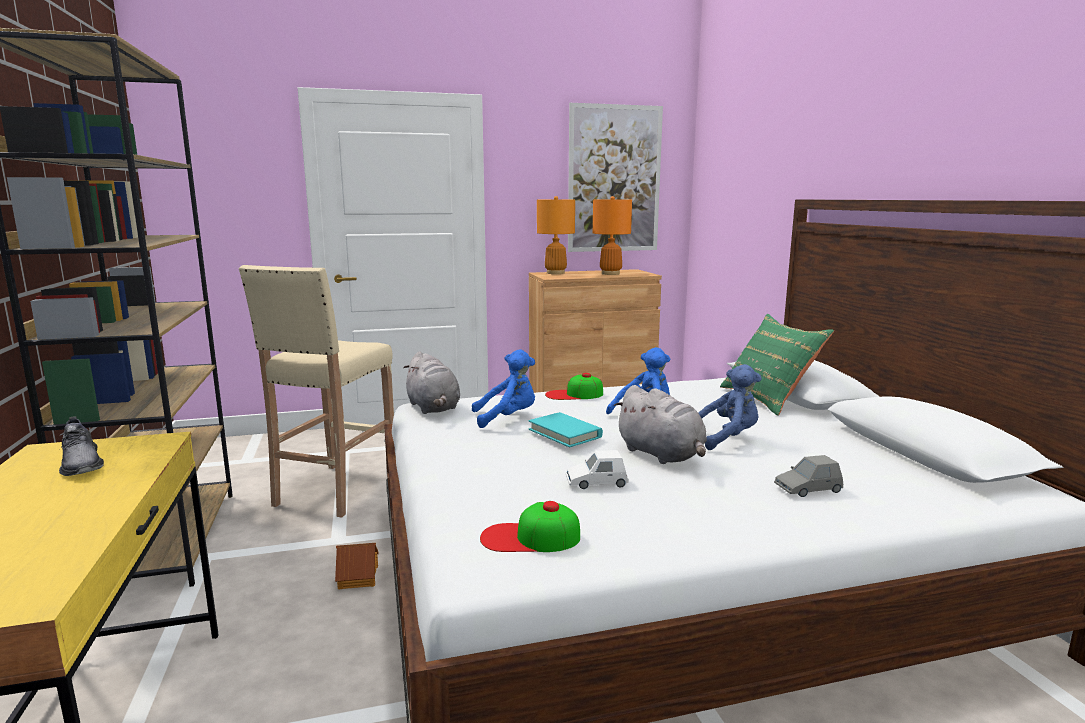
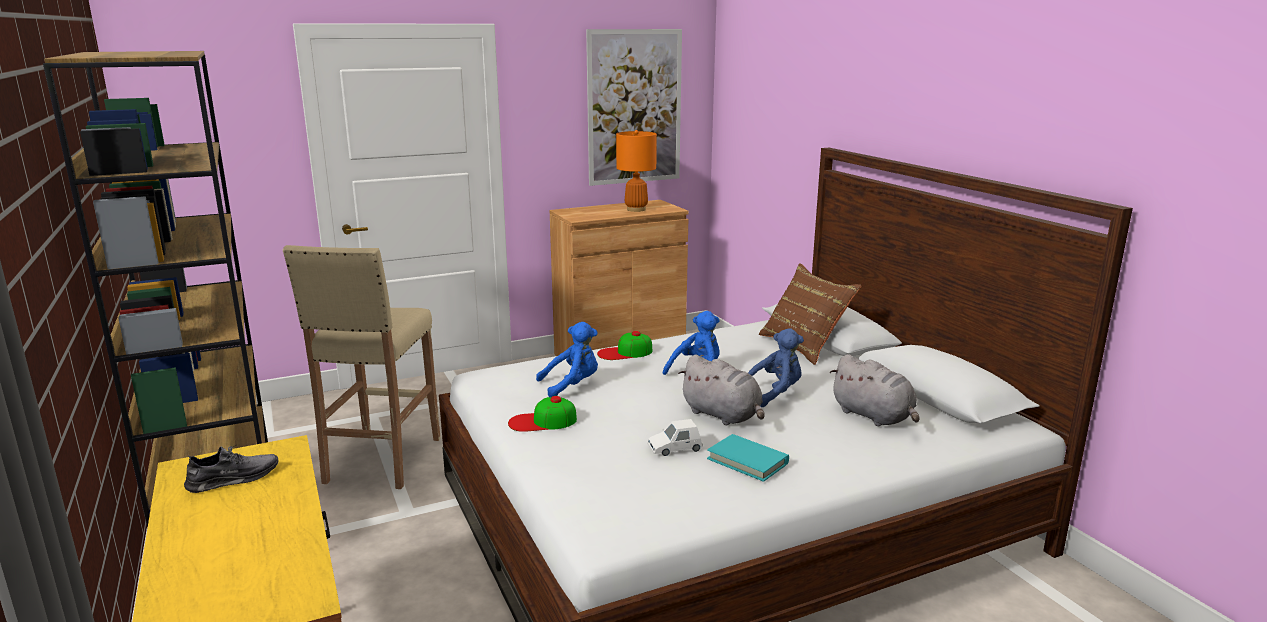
camera: 10 degrees left, 5 degrees up
grey shoe [59,416,104,476] -> grey shoe turned 75 degrees counterclockwise [184,445,279,493]
toy house [335,543,378,589] -> none
grey plush toy [403,351,460,414] -> grey plush toy moved to [830,354,920,426]
cap [480,501,580,552] -> cap moved to [508,396,577,432]
turquoise book [529,412,603,447] -> turquoise book moved to [707,434,789,482]
orange table lamp [537,196,575,274] -> none
green pillow [720,314,834,416] -> brown pillow [759,263,862,365]
grey toy car [774,455,843,497] -> none

